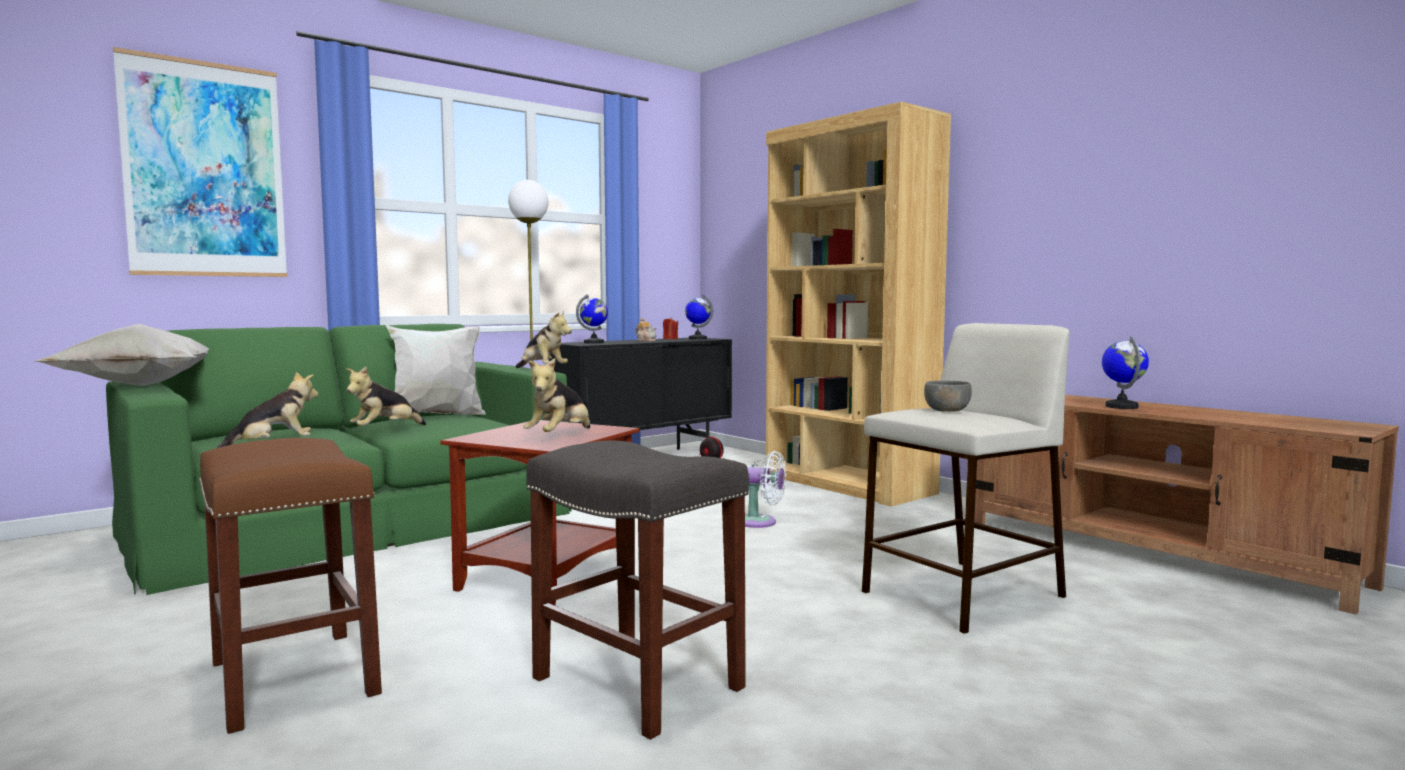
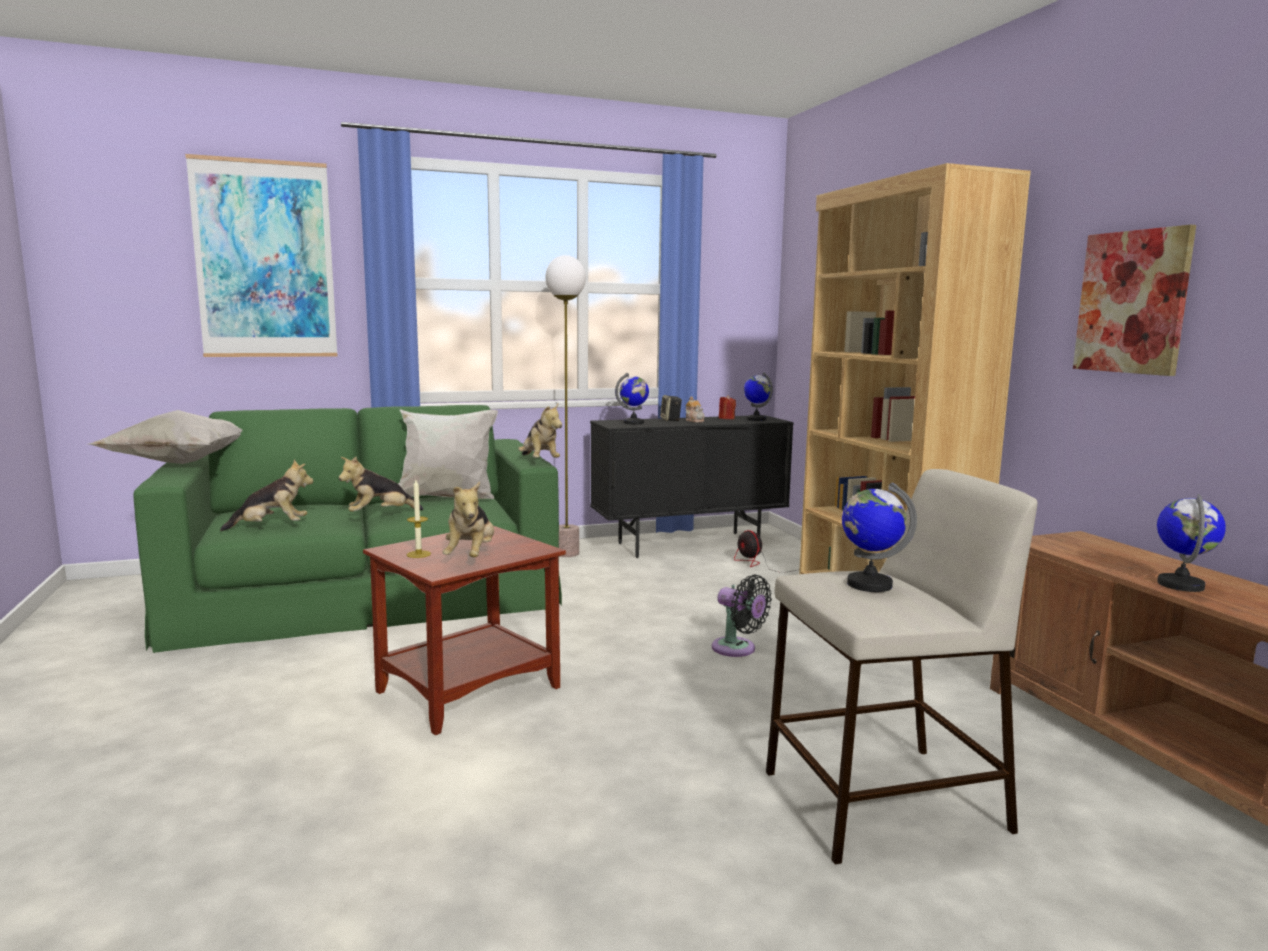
camera: 20 degrees right, 5 degrees up
brown stool [199,438,382,734] -> none
plush toy [523,358,590,432] -> plush toy turned 45 degrees counterclockwise [443,481,494,557]
grey stool [526,440,749,740] -> none
white fan [745,451,787,528] -> black fan [712,574,772,657]
grey bowl [924,381,972,411] -> globe [842,482,917,592]
none -> candle [407,480,431,558]
none -> speaker [660,395,682,421]
none -> picture [1073,225,1196,376]

